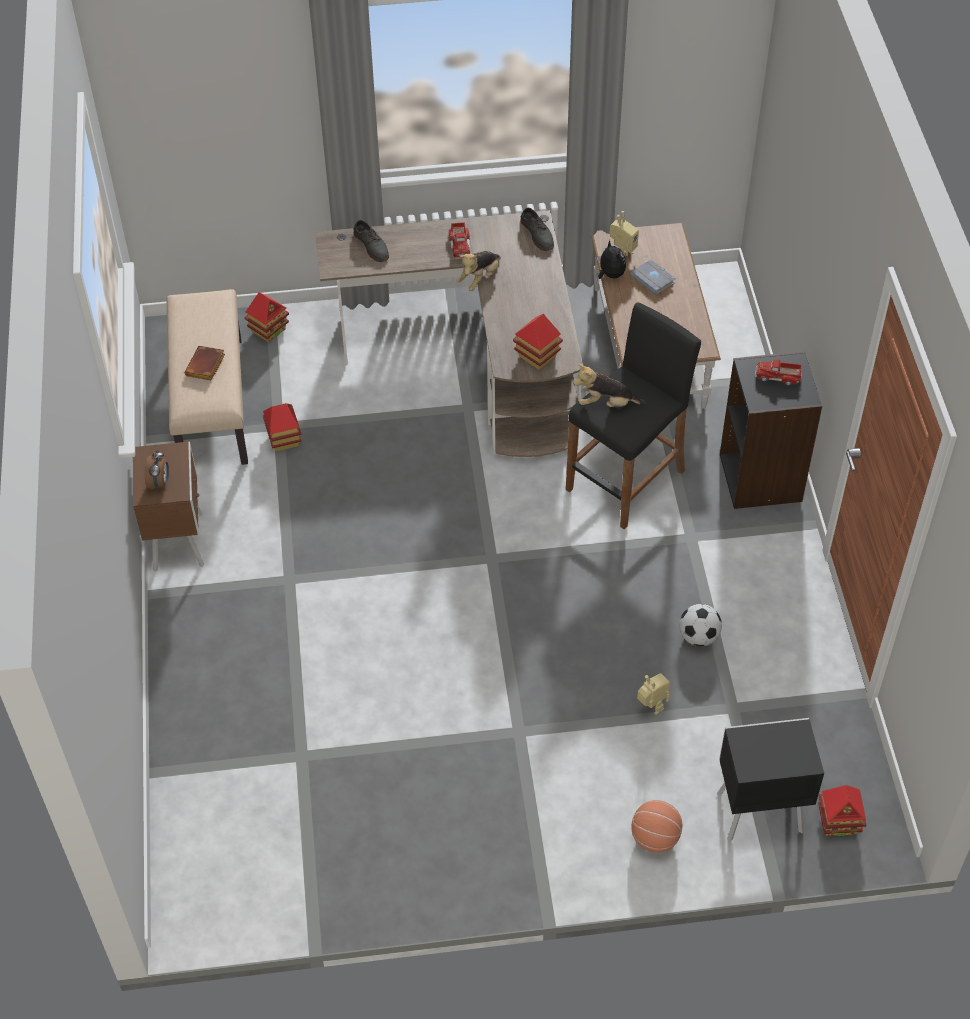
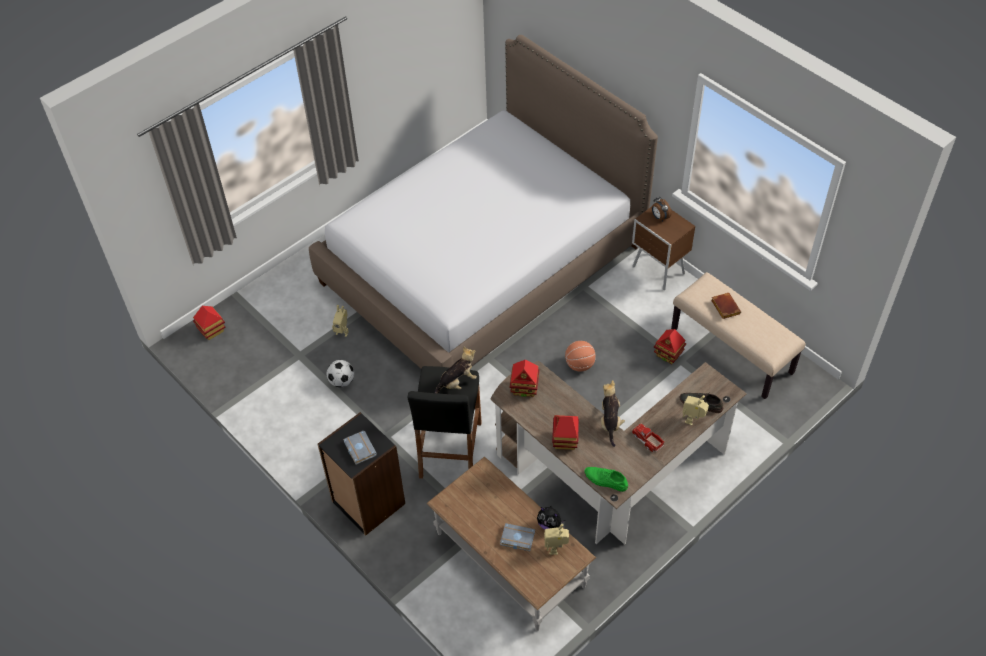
camera: 145 degrees right, 0 degrees up
toy house [244,292,289,343] -> toy house moved to [552,415,579,450]
grey shoe [520,207,554,251] -> green shoe [584,467,628,492]
basketball [631,800,682,853] -> basketball moved to [565,341,596,372]
black nightstand [717,718,824,842] -> none
toy truck [755,359,802,385] -> grey book [343,431,377,465]
none -> bed [309,35,658,369]
none -> toy robot [682,395,709,426]

